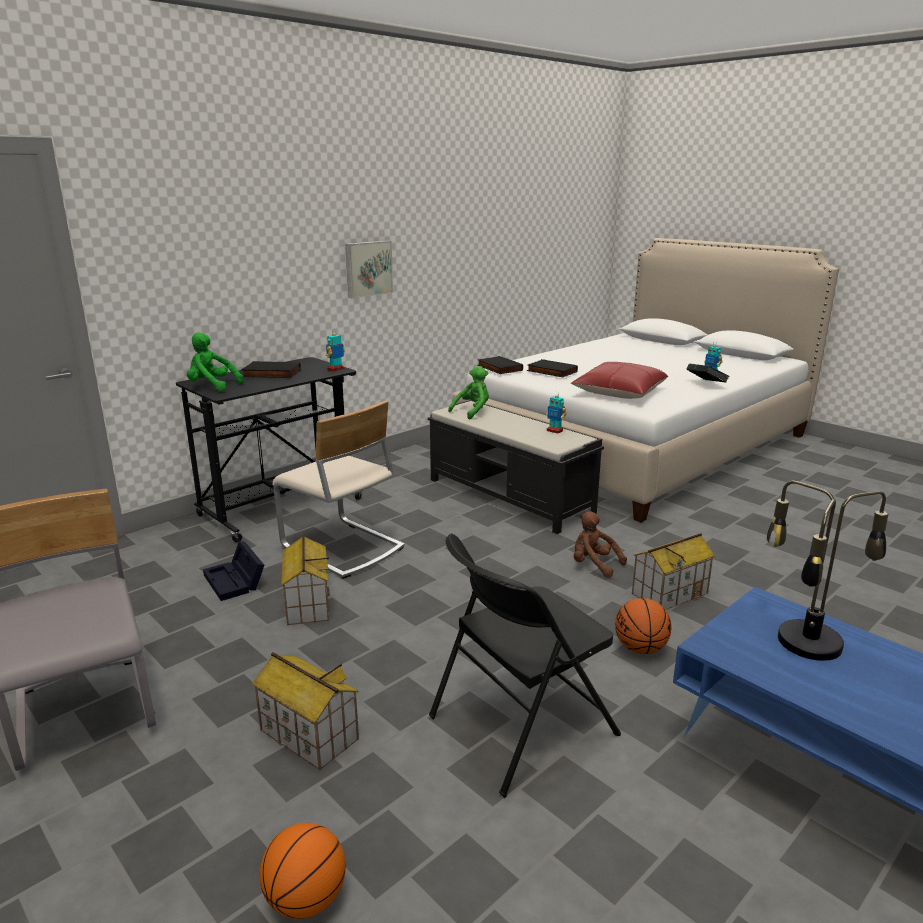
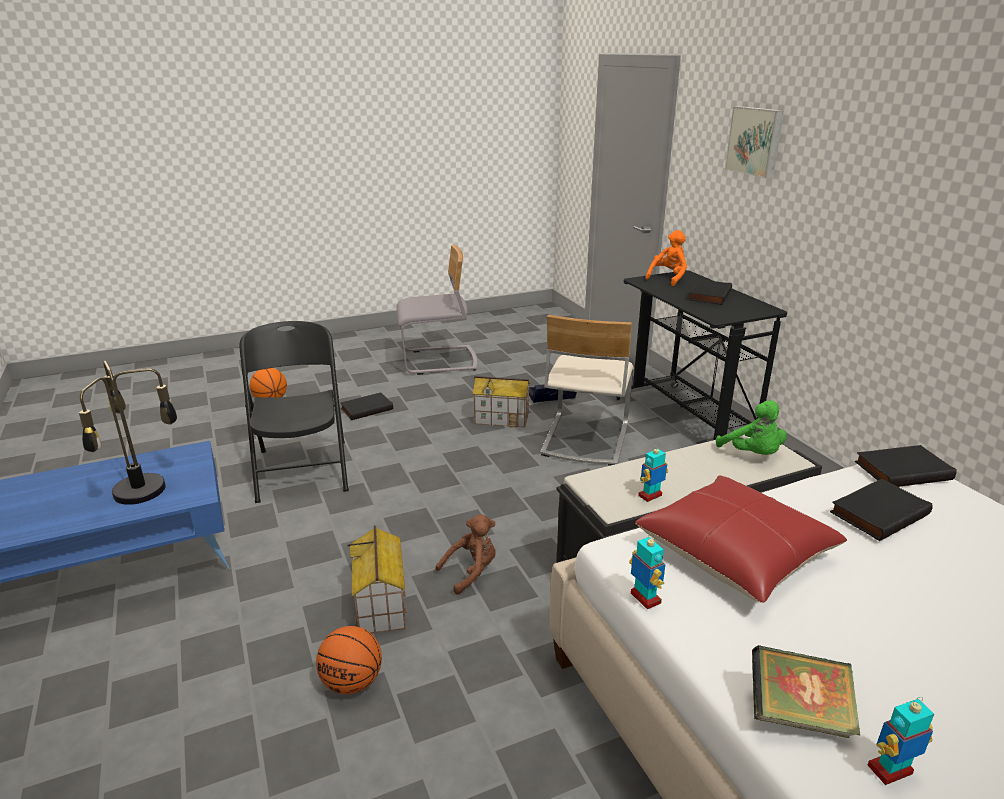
camera: 110 degrees right, 5 degrees up
green plush toy [187,332,244,391] -> orange plush toy [645,230,687,286]
toy house [252,652,359,770] -> black book [340,392,393,420]
beige chair [272,401,405,579] -> beige chair turned 45 degrees counterclockwise [540,315,634,466]
toy robot [326,332,345,372] -> toy robot moved to [629,533,665,609]
picture [345,241,393,298] -> picture moved to [725,106,783,179]
basketball [615,598,671,654] -> basketball moved to [316,626,382,694]

